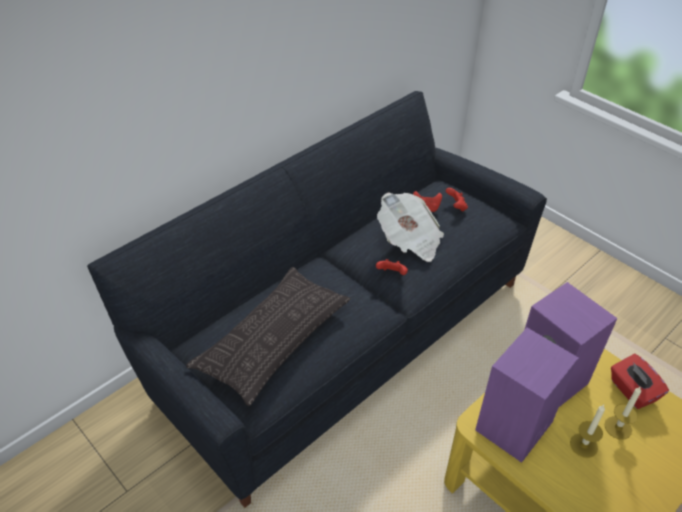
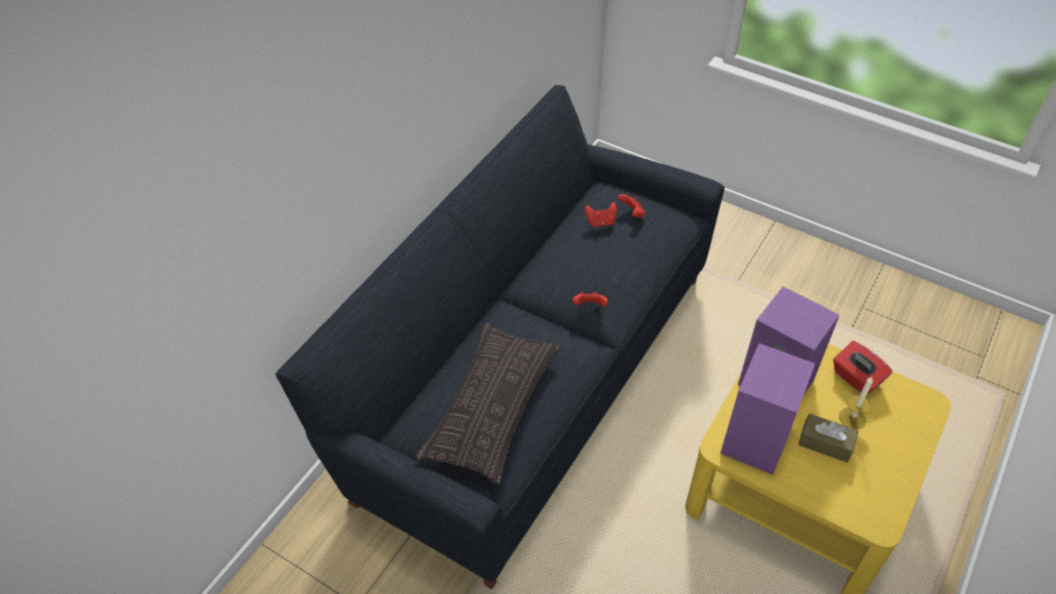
camera: 15 degrees left, 5 degrees up
newspaper [377,193,444,262] -> none
candle [570,405,605,458] -> brown tissue box [798,413,859,463]

